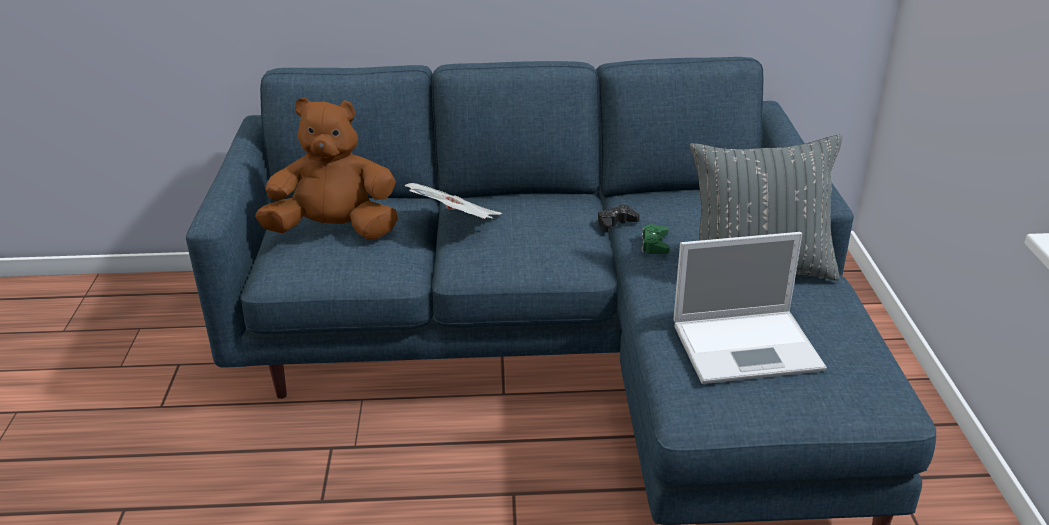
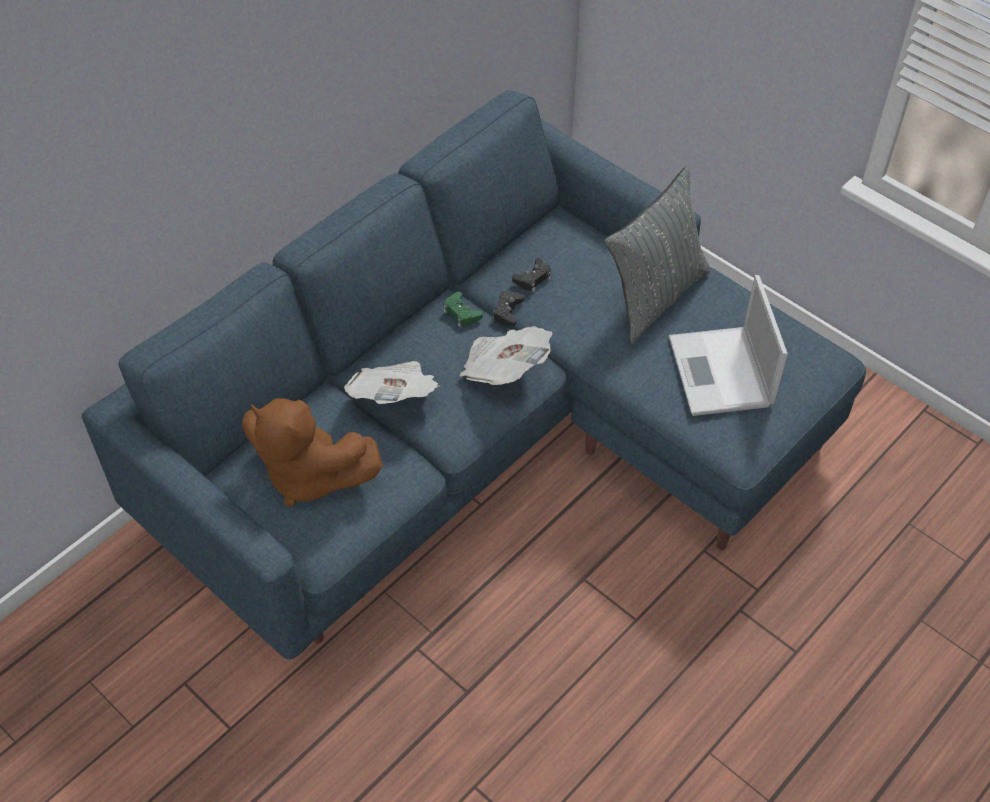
camera: 45 degrees left, 20 degrees up
brown plush toy [255,98,398,239] -> brown plush toy turned 105 degrees counterclockwise [242,398,383,507]
green game controller [641,224,670,254] -> green game controller moved to [443,292,482,327]
laptop [673,232,827,384] -> laptop turned 135 degrees clockwise [669,275,788,416]
none -> newspaper [460,326,553,385]
none -> black game controller [512,258,551,292]

